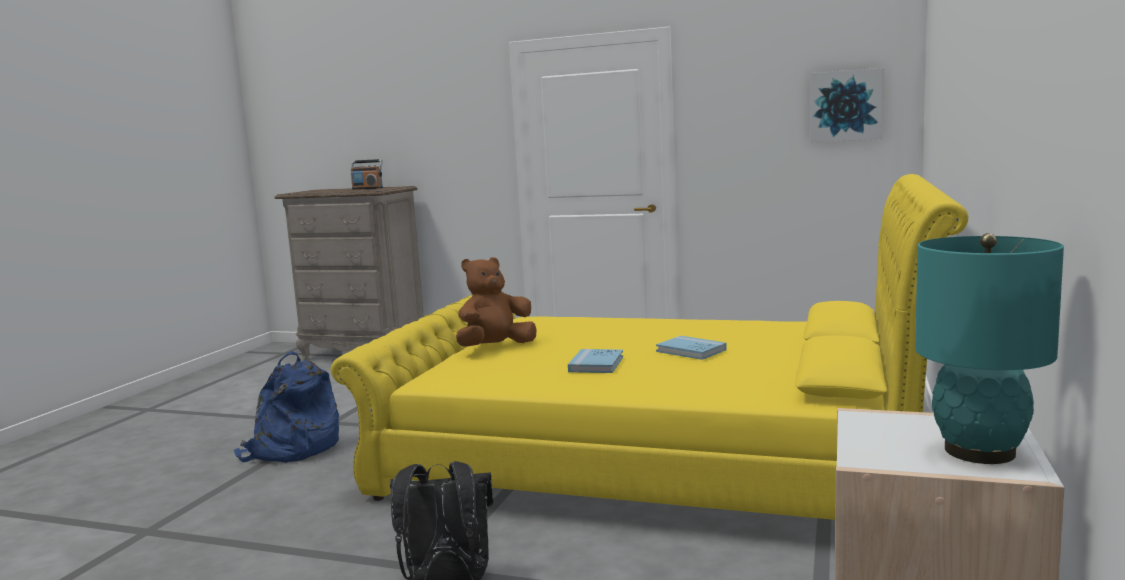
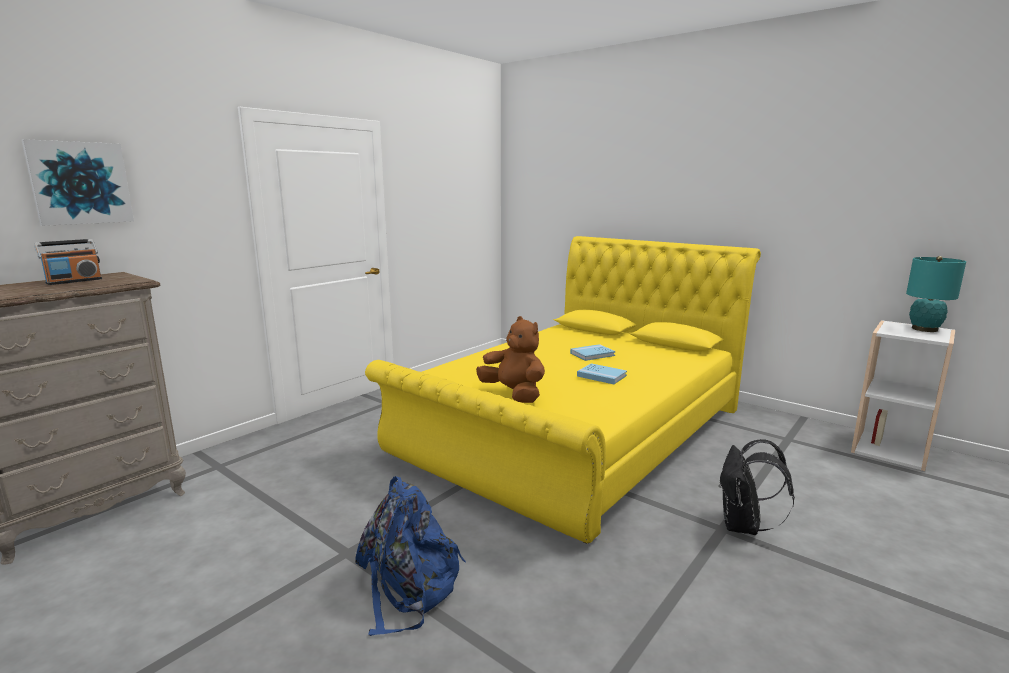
camera: 70 degrees left, 5 degrees up
brown plush toy [456,257,537,347] -> brown plush toy turned 150 degrees clockwise [476,316,545,403]
picture [810,68,884,143] -> picture moved to [21,139,134,226]

